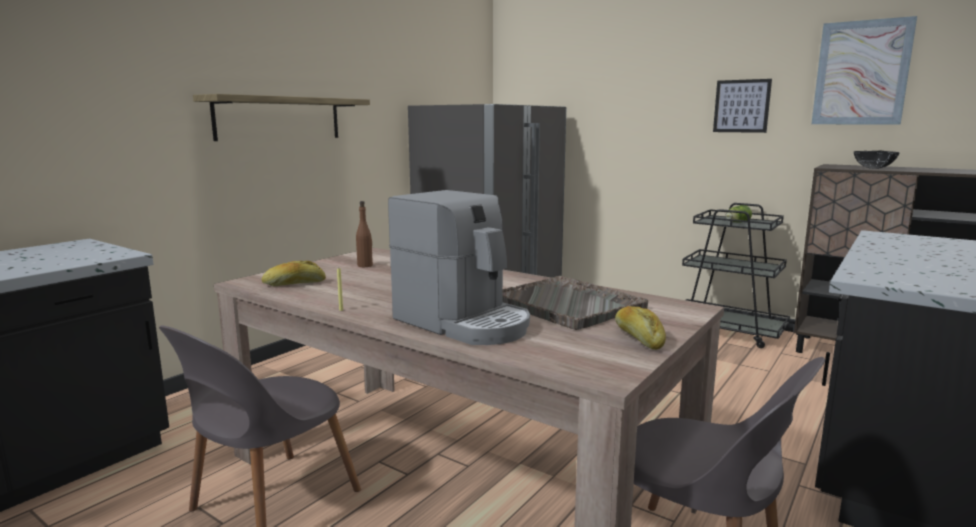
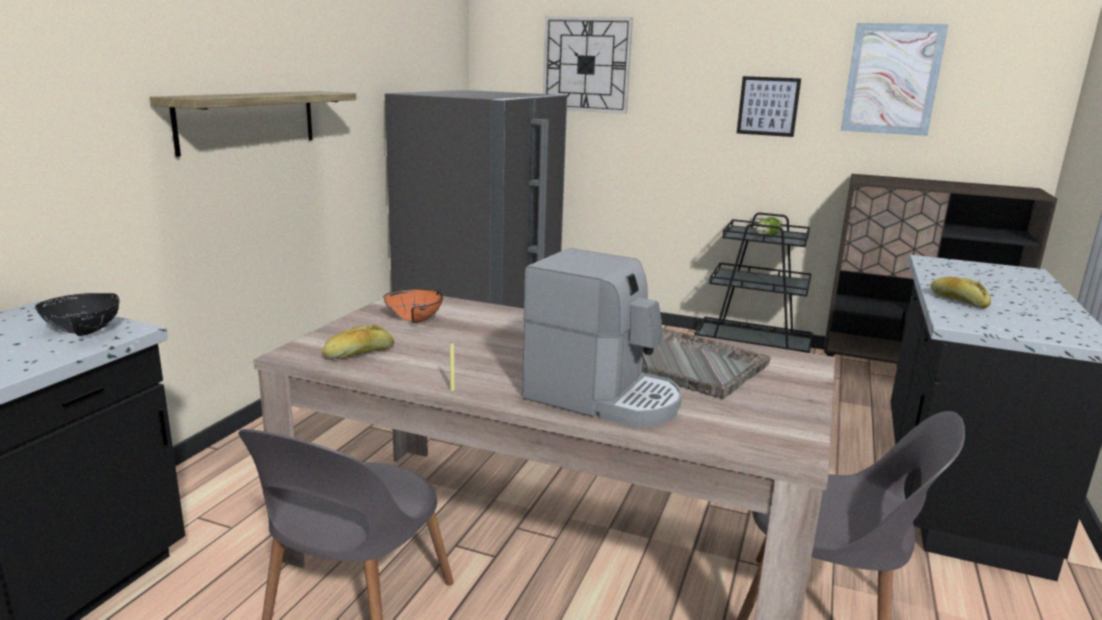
camera: 15 degrees left, 5 degrees up
brown bottle [356,201,373,267] -> orange bowl [384,289,443,323]
bread [615,306,666,350] -> bread moved to [930,277,991,308]
black bowl [854,151,900,169] -> black bowl moved to [35,293,119,336]
none -> wall clock [543,16,633,114]

